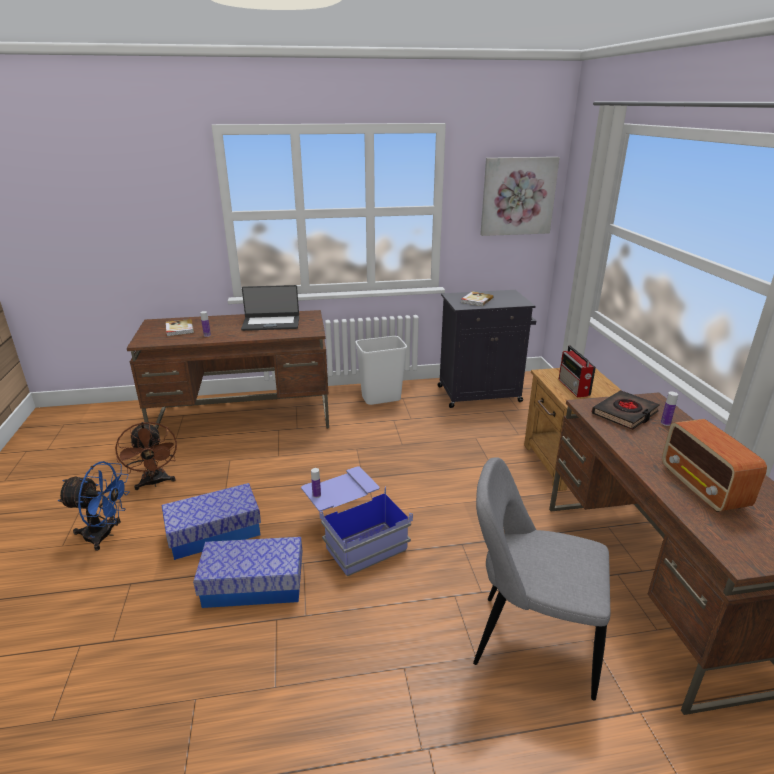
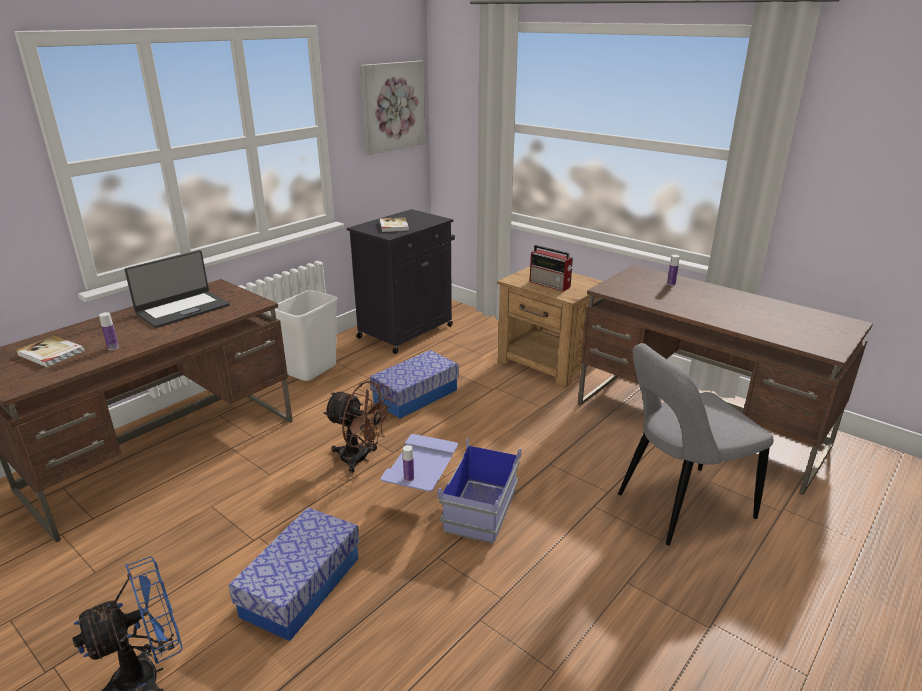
camera: 40 degrees left, 0 degrees up
brown fan [115,422,177,490] -> brown fan moved to [323,381,393,473]
storage box [193,537,302,608] -> storage box moved to [370,350,459,419]
black book [592,390,660,430] -> none
radio [662,419,767,512] -> none

